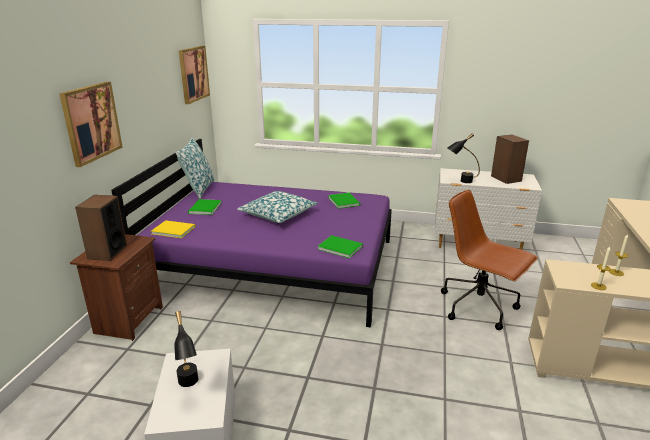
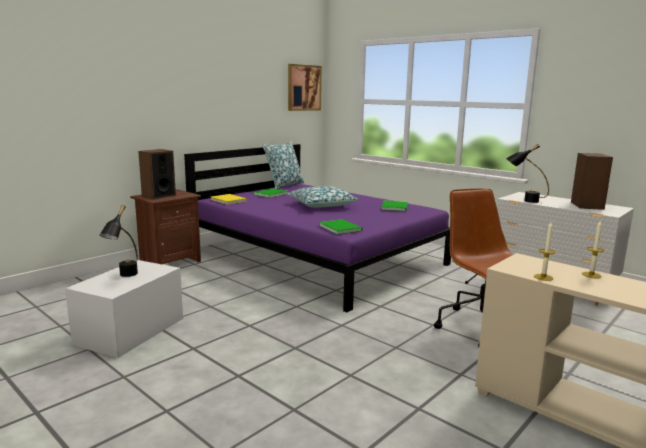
camera: 30 degrees right, 10 degrees down
picture [59,82,123,167] -> none

